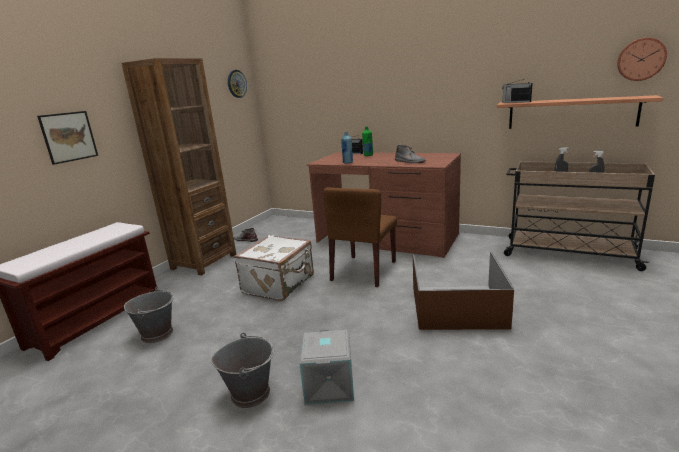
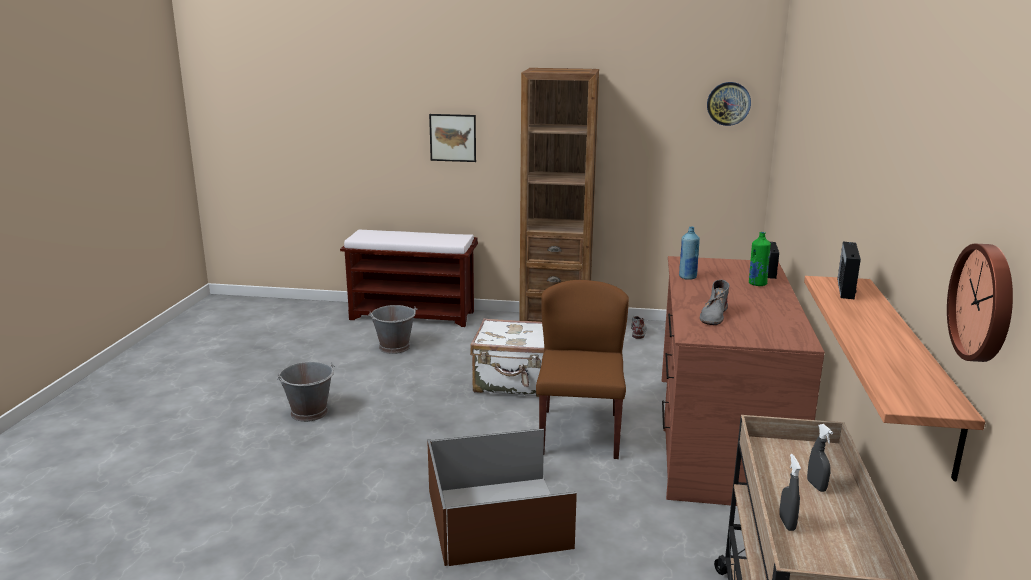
camera: 70 degrees right, 0 degrees up
grey storage box [299,329,354,405] -> none
brown chair [323,187,397,287] -> brown chair turned 90 degrees clockwise [536,280,629,459]

